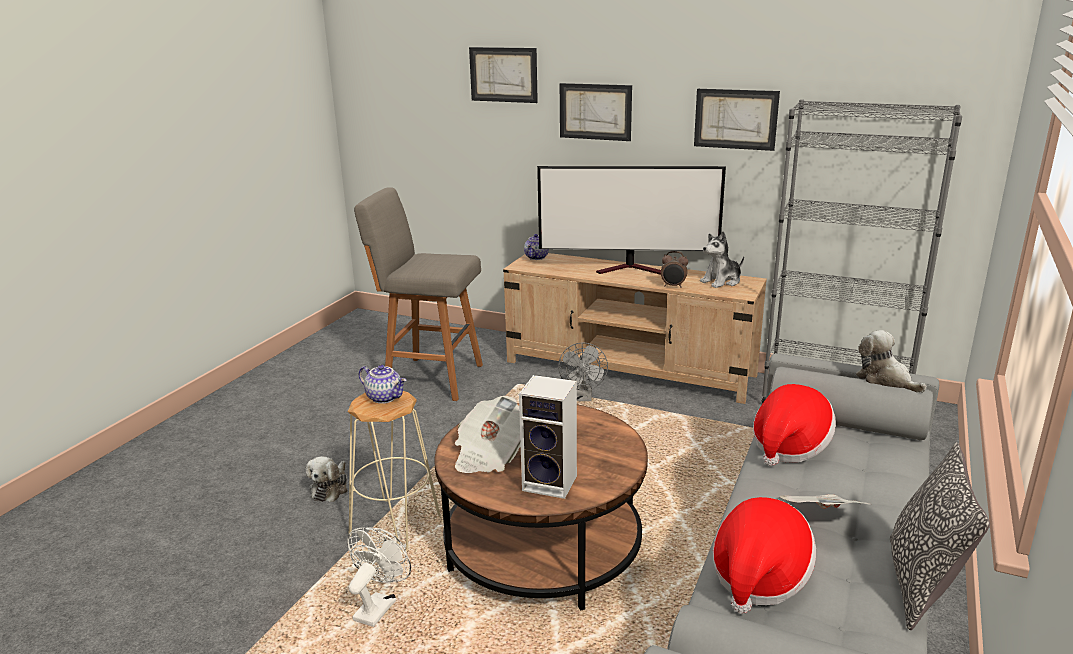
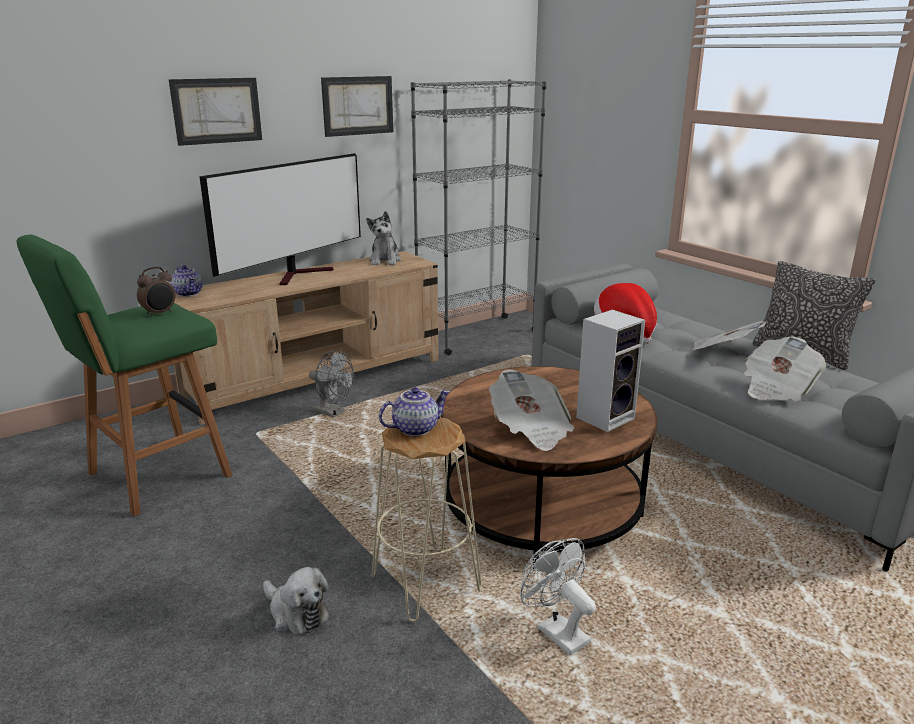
camera: 60 degrees left, 0 degrees up
grey stool [354,187,483,401] -> green stool [17,235,232,517]
picture [469,47,538,103] -> none
alarm clock [661,251,688,288] -> alarm clock moved to [137,267,175,317]
hat [713,497,816,614] -> newspaper [744,336,826,401]
plush toy [856,330,927,393] -> none

